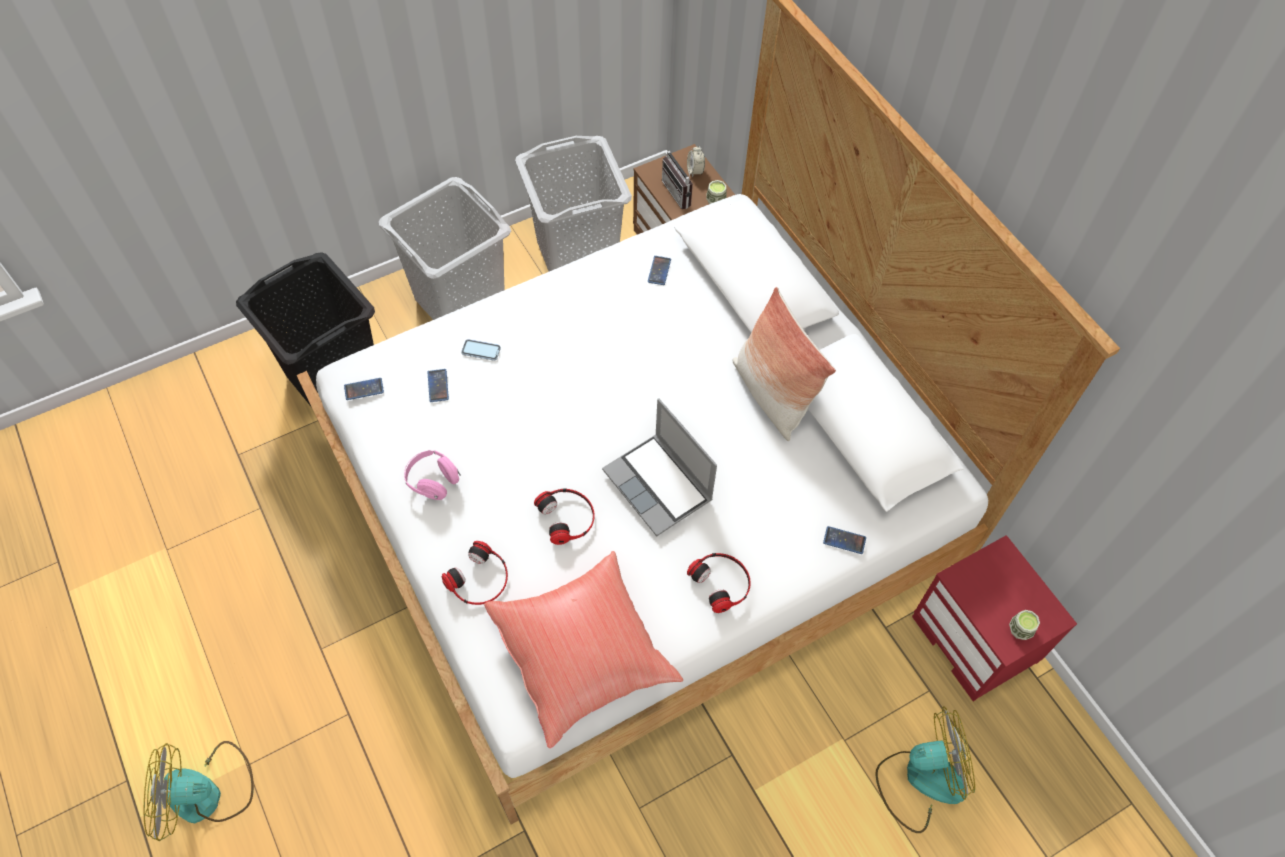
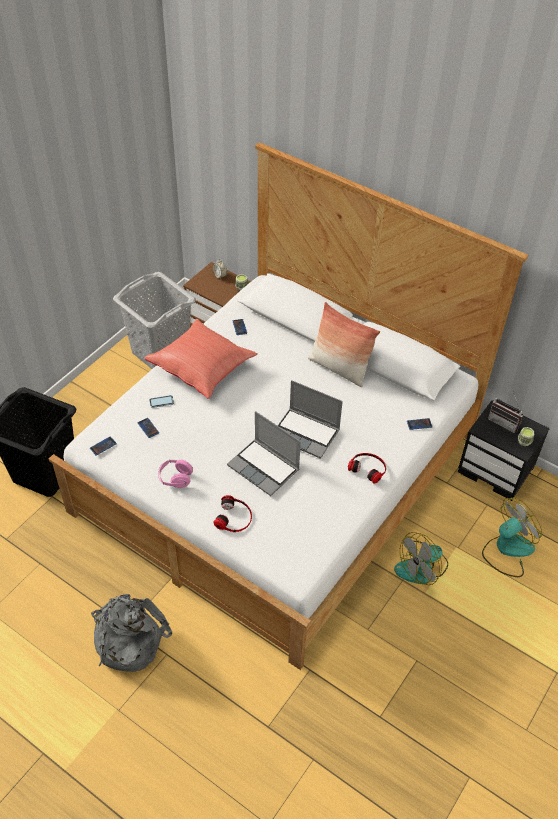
camera: 25 degrees left, 10 degrees down
fan [144,741,254,841] -> fan moved to [394,532,448,585]
grey laundry basket [379,177,511,320] -> none
red pillow [484,551,683,748] -> red pillow moved to [145,319,258,399]
headphones [534,488,595,545] -> laptop [227,411,301,496]
radio [662,151,693,209] -> radio moved to [488,391,523,433]
red nightstand [912,535,1077,702] -> black nightstand [458,400,550,501]
none -> grey backpack [91,594,172,672]

